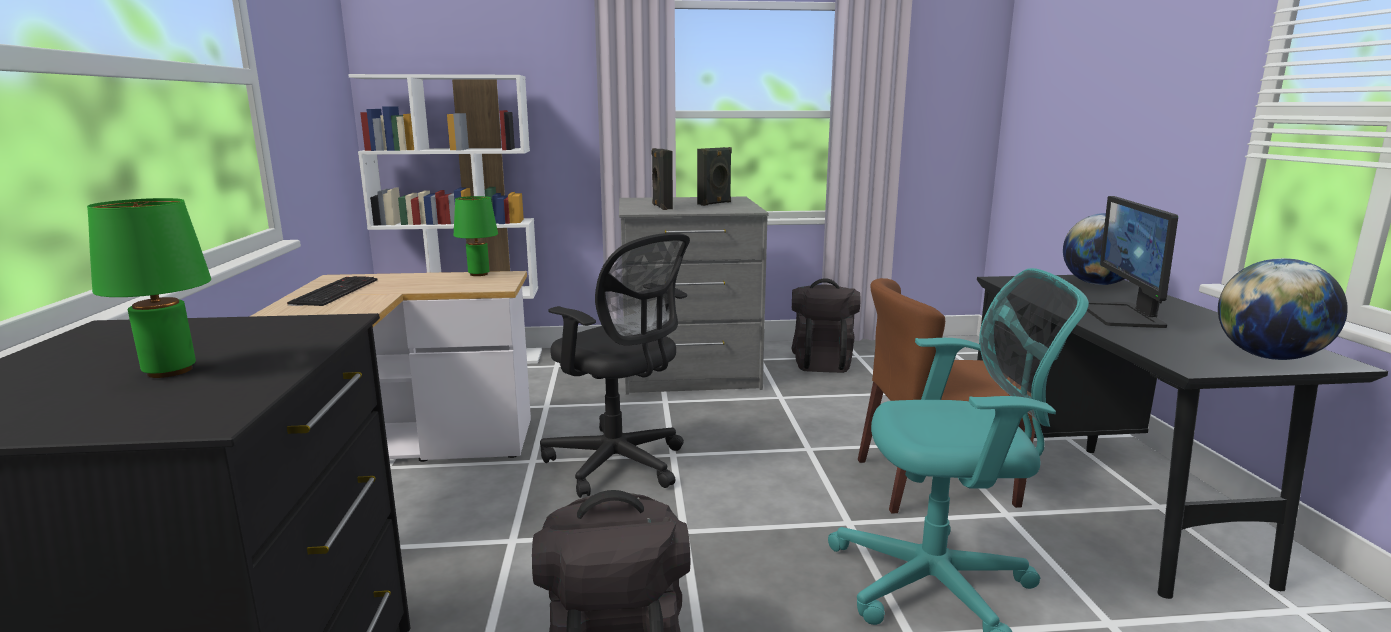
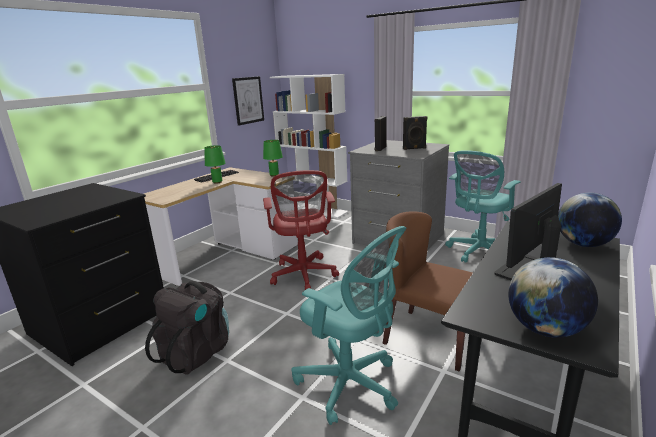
camera: 40 degrees right, 5 degrees up
green table lamp [87,198,211,378] -> green table lamp moved to [204,145,225,184]
black office chair [540,233,690,498] -> red office chair [263,170,339,290]
black backpack [792,279,860,373] -> turquoise office chair [445,150,521,263]
none -> picture [232,76,264,126]

